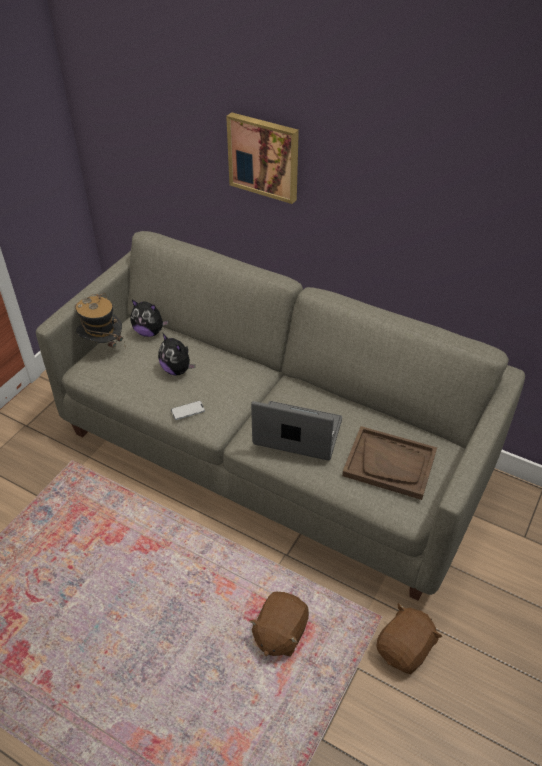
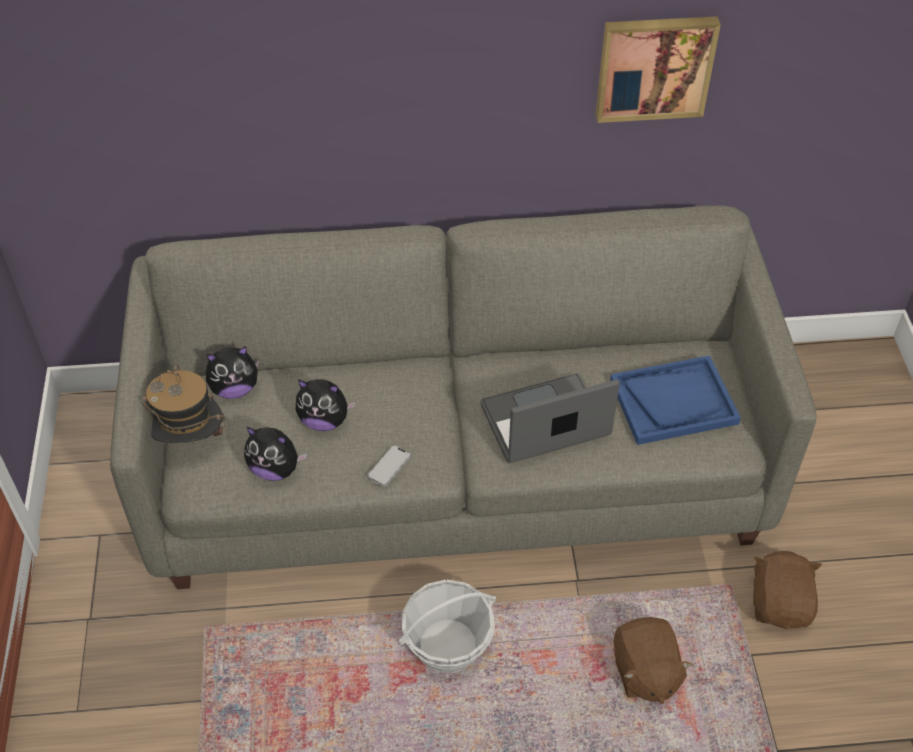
camera: 35 degrees left, 5 degrees up
picture [226,112,299,204] -> picture moved to [595,16,721,123]
brown tray [342,426,437,500] -> blue tray [610,355,741,445]
none -> plush toy [244,427,307,481]
none -> basket [399,580,496,672]

